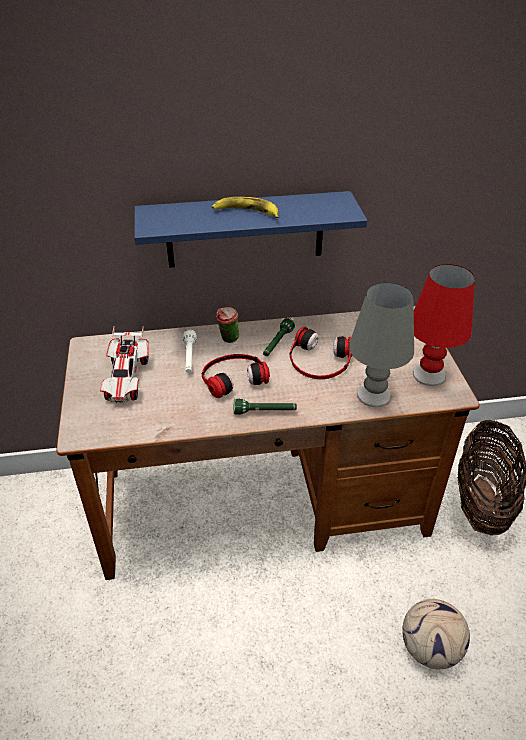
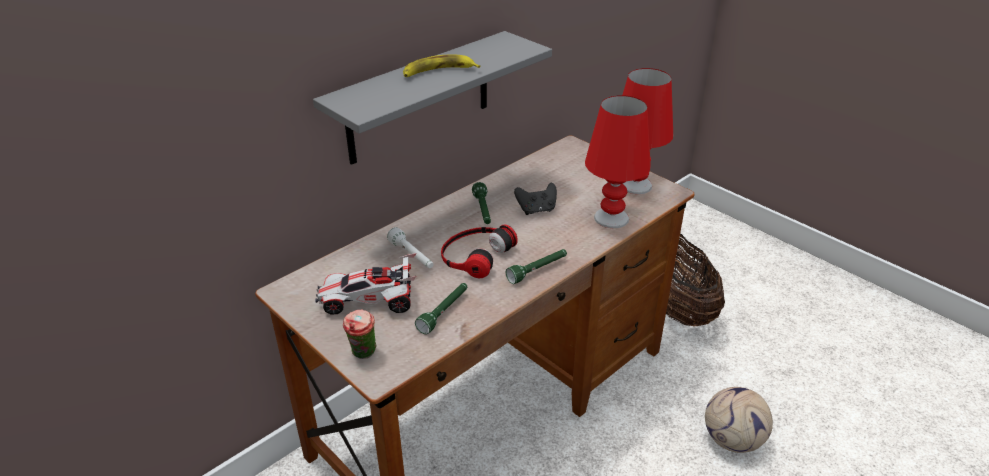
camera: 35 degrees left, 5 degrees down
toy car [100,326,149,403] -> toy car turned 120 degrees clockwise [315,253,417,315]
blue shelf [134,191,367,268] -> grey shelf [313,31,552,165]
cup [216,307,239,343] -> cup moved to [343,310,376,359]
headphones [290,327,352,379] -> black game controller [514,183,557,215]
grey table lamp [349,282,414,407] -> red table lamp [585,95,651,228]
none -> green flashlight [415,283,467,334]

